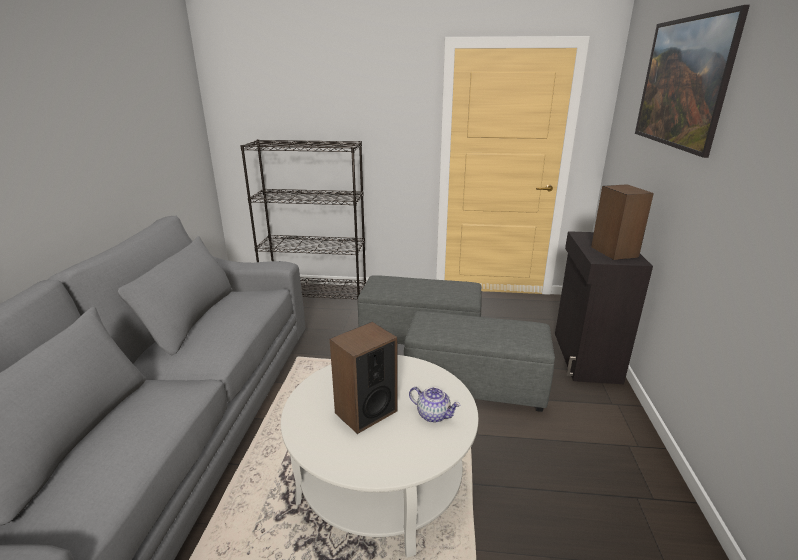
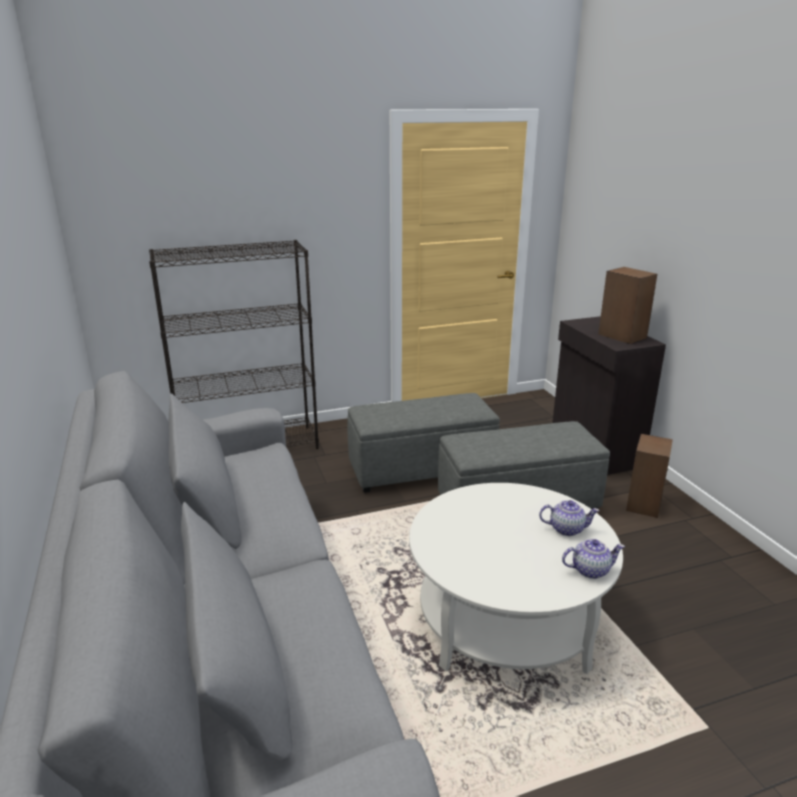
camera: 25 degrees left, 0 degrees up
speaker [330,322,397,434] -> speaker moved to [626,434,673,518]
picture [635,5,750,158] -> none
none -> teapot [562,539,625,579]

